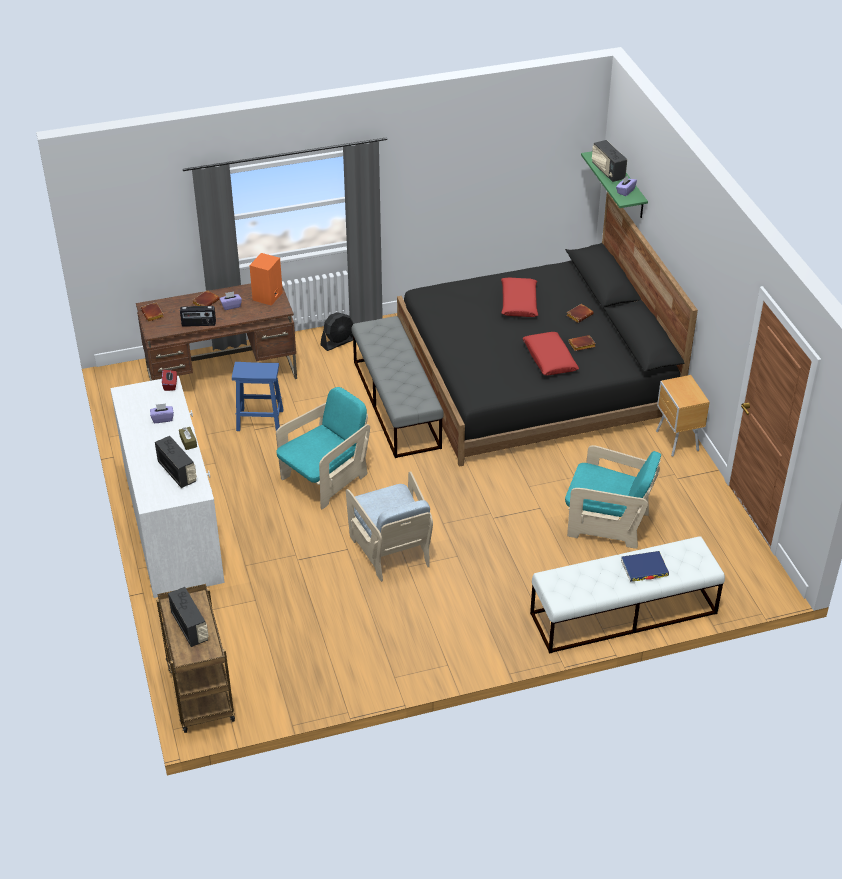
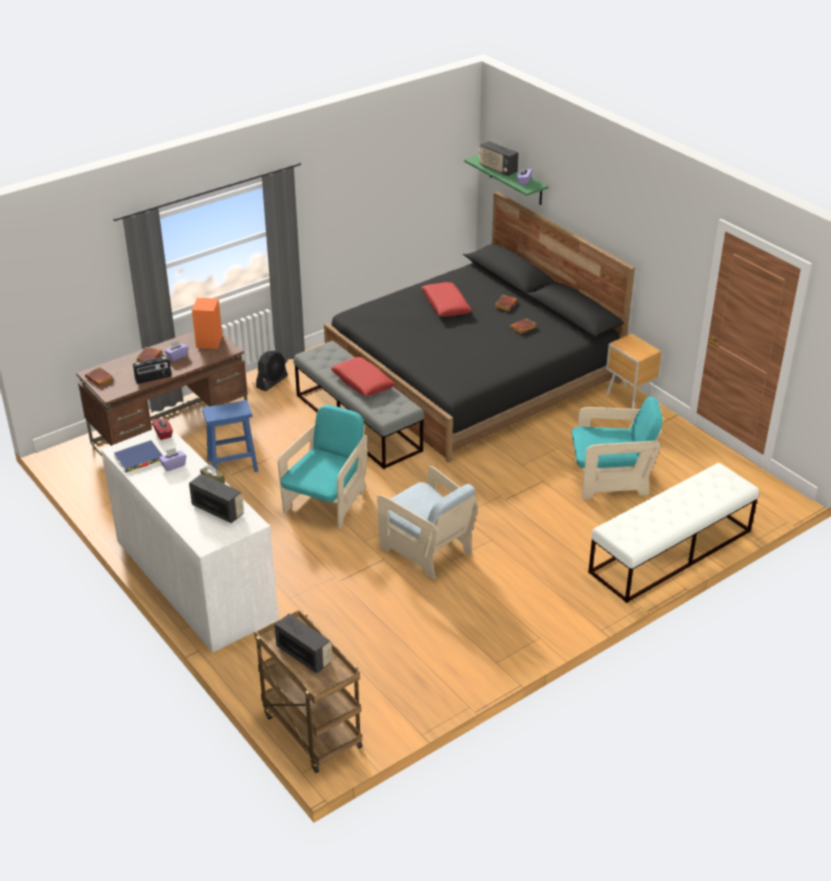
camera: 20 degrees left, 5 degrees down
red pillow [522,332,579,375] -> red pillow moved to [331,357,395,396]
blue book [621,551,669,582] -> blue book moved to [114,440,163,472]

